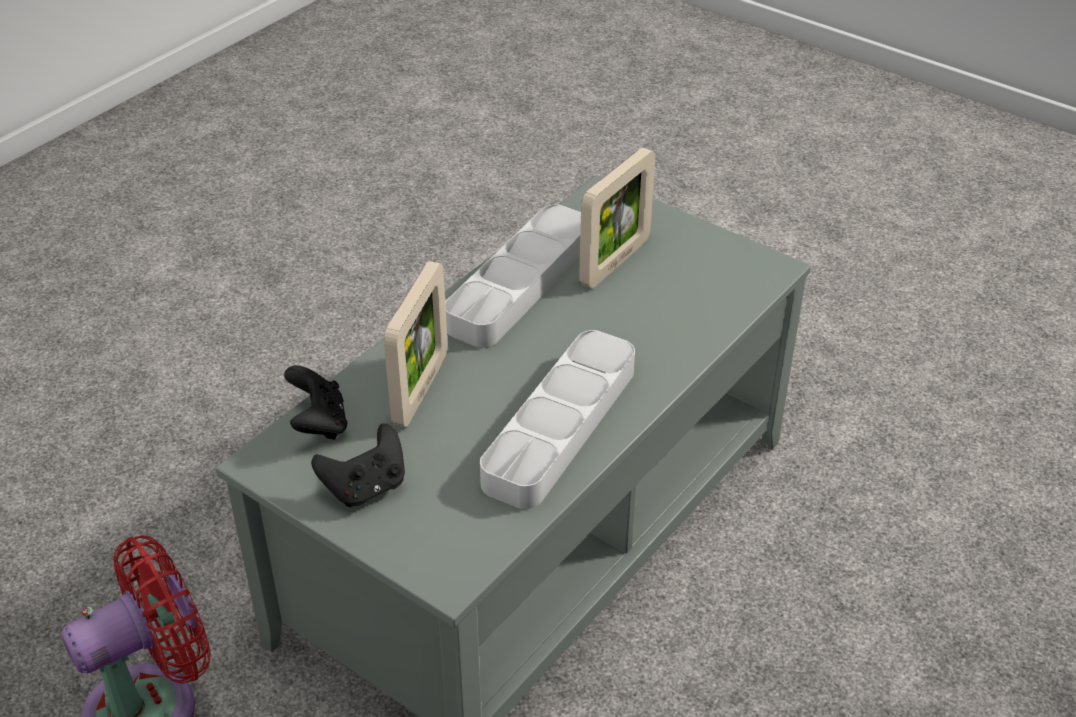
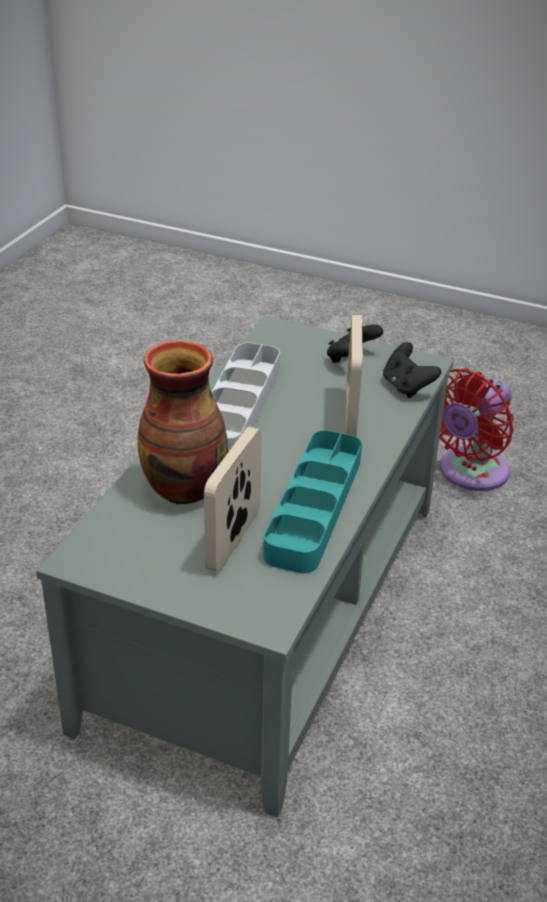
camera: 165 degrees right, 5 degrees down
grey tray [445,204,581,348] -> turquoise tray [263,430,362,573]
none -> vase [137,340,228,504]

